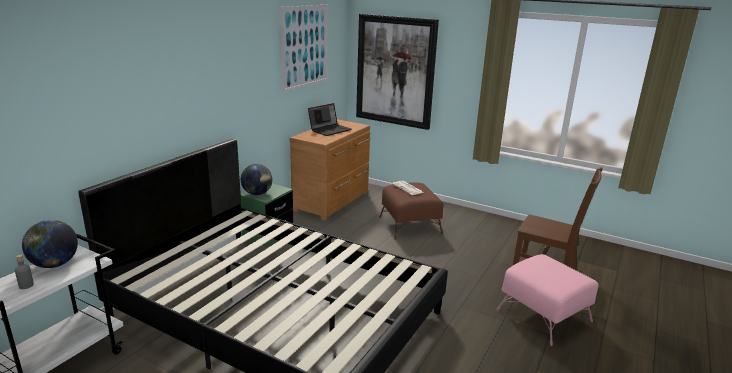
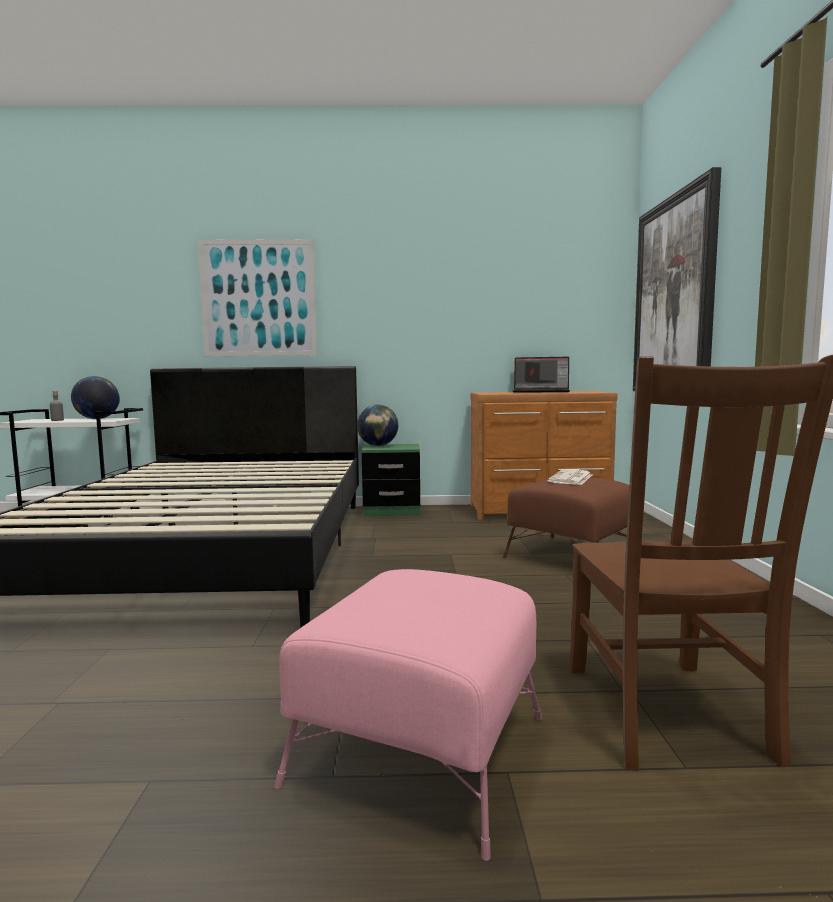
camera: 60 degrees right, 15 degrees down
picture [279,5,328,93] -> picture moved to [198,239,317,356]

